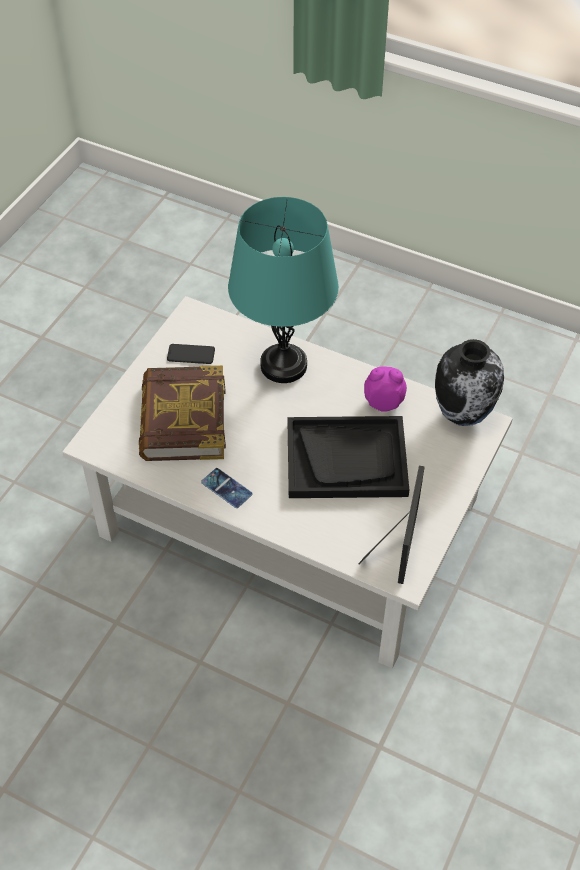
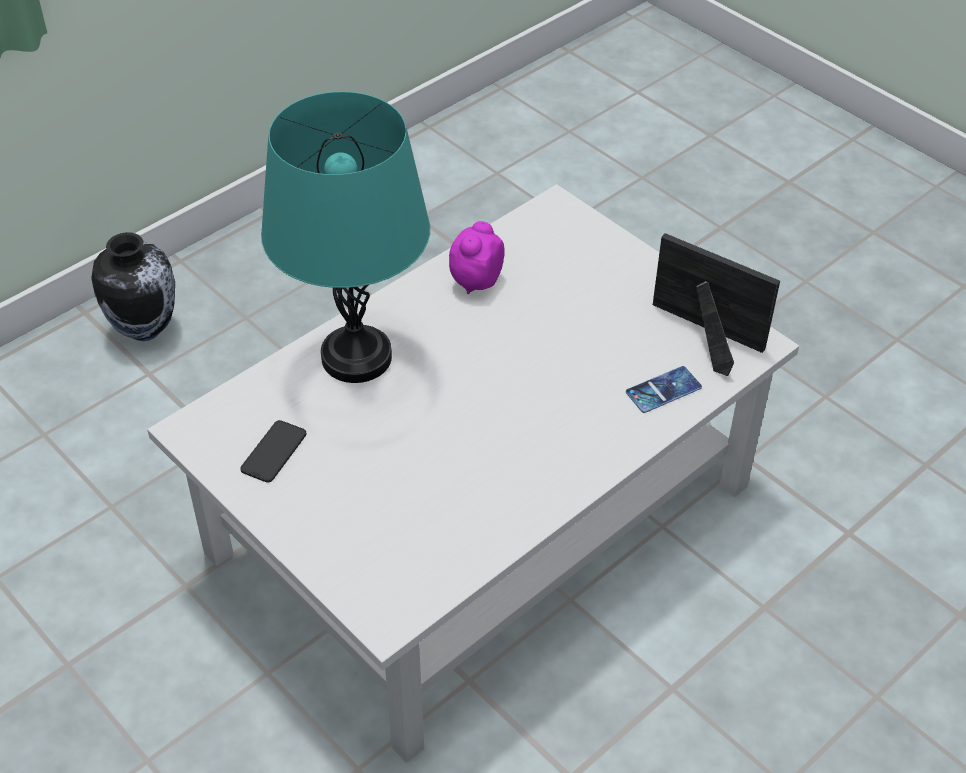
camera: 70 degrees left, 5 degrees down
book [139,365,226,461] -> none
phone [201,468,253,508] -> phone moved to [626,366,702,413]
black tray [288,416,409,498] -> none
vase [435,339,504,426] -> vase moved to [91,232,175,341]

